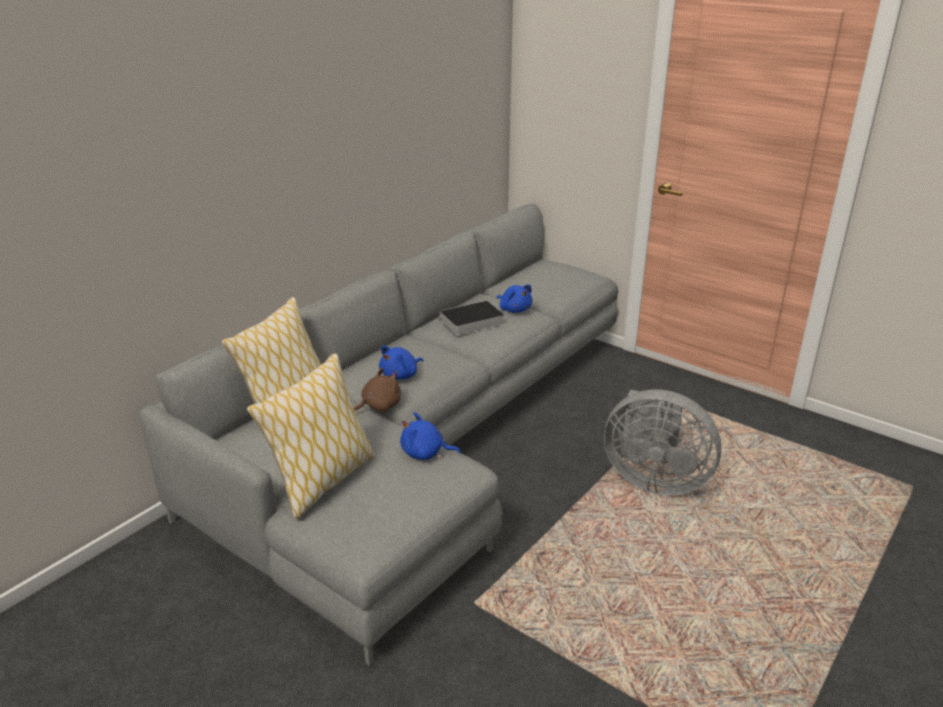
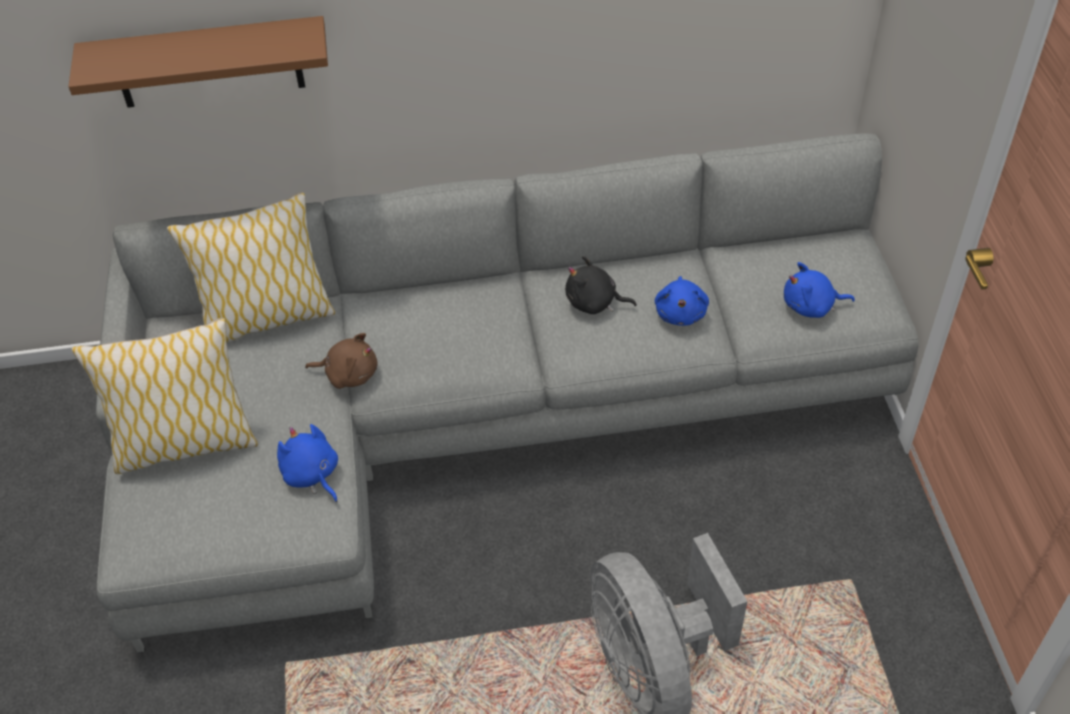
camera: 45 degrees right, 20 degrees up
blue plush toy [379,345,424,380] -> blue plush toy moved to [784,262,855,318]
book [431,300,504,335] -> black plush toy [565,256,637,314]
none -> brown shelf [68,16,328,108]

